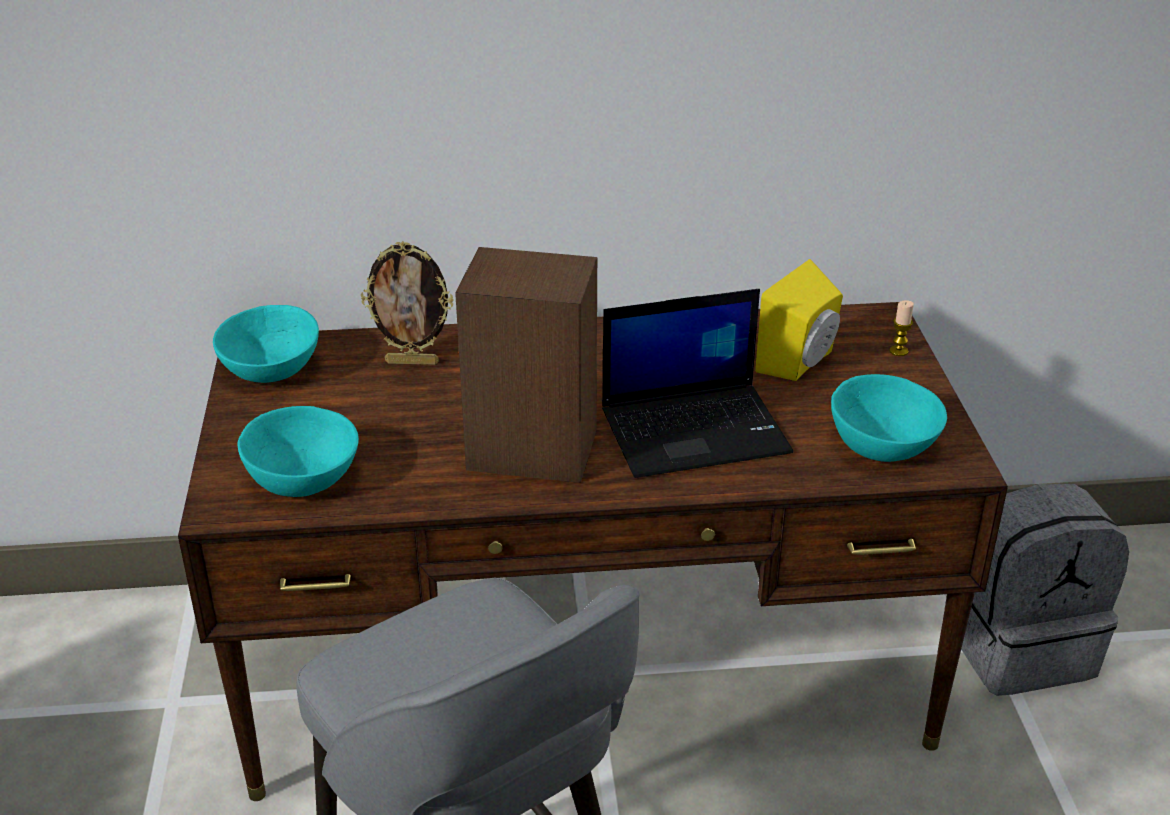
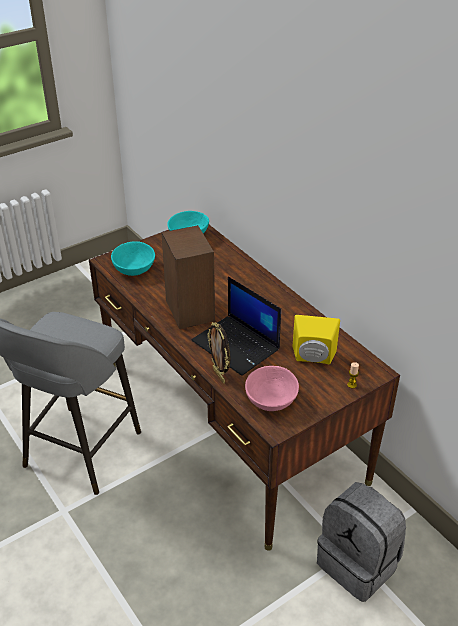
camera: 60 degrees right, 5 degrees up
picture frame [361,241,453,365] -> picture frame moved to [207,322,231,384]
turquoise bowl [831,374,947,462] -> pink bowl [245,366,299,411]

